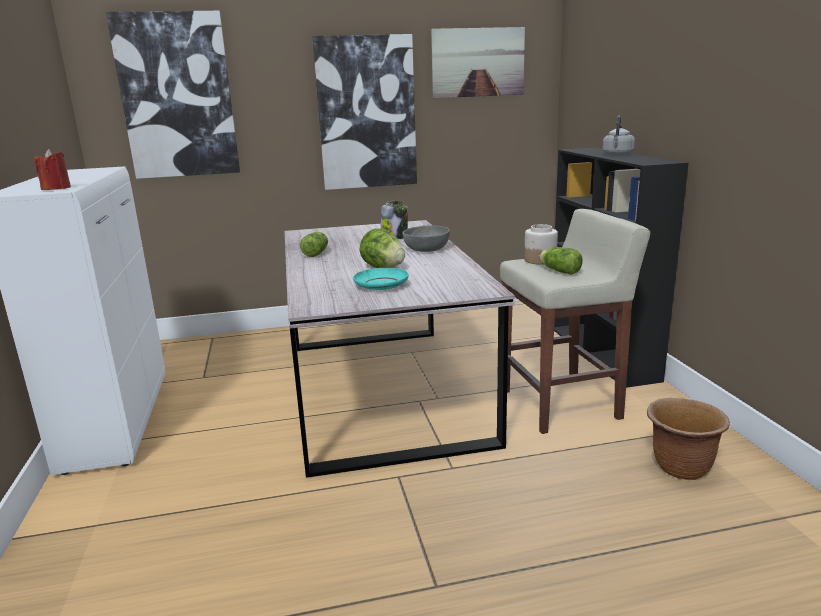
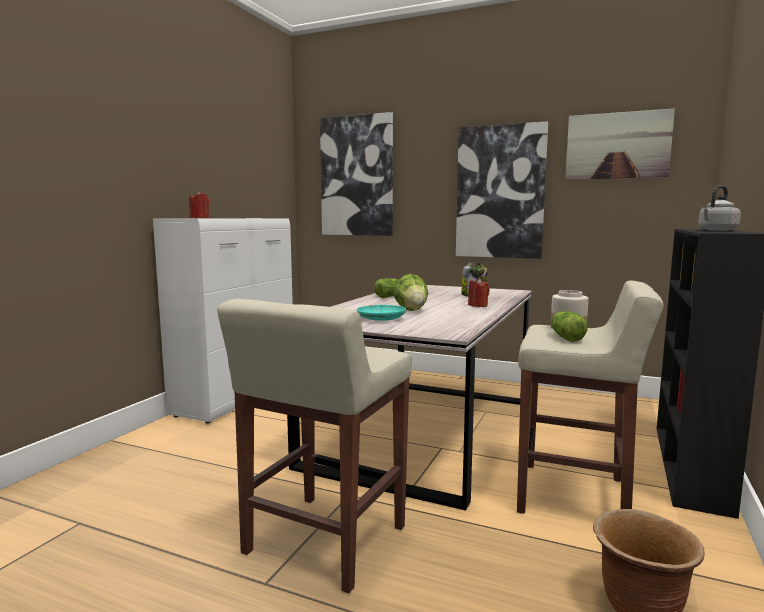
camera: 35 degrees right, 10 degrees down
grey bowl [403,225,450,252] -> red candle [468,278,490,307]
none -> beige stool [217,299,412,594]

